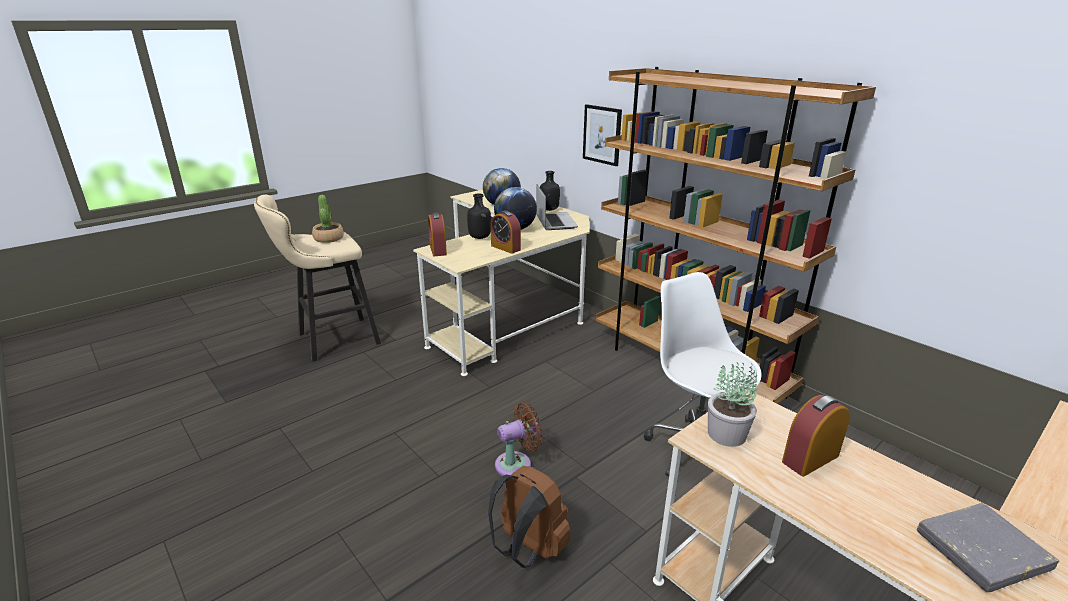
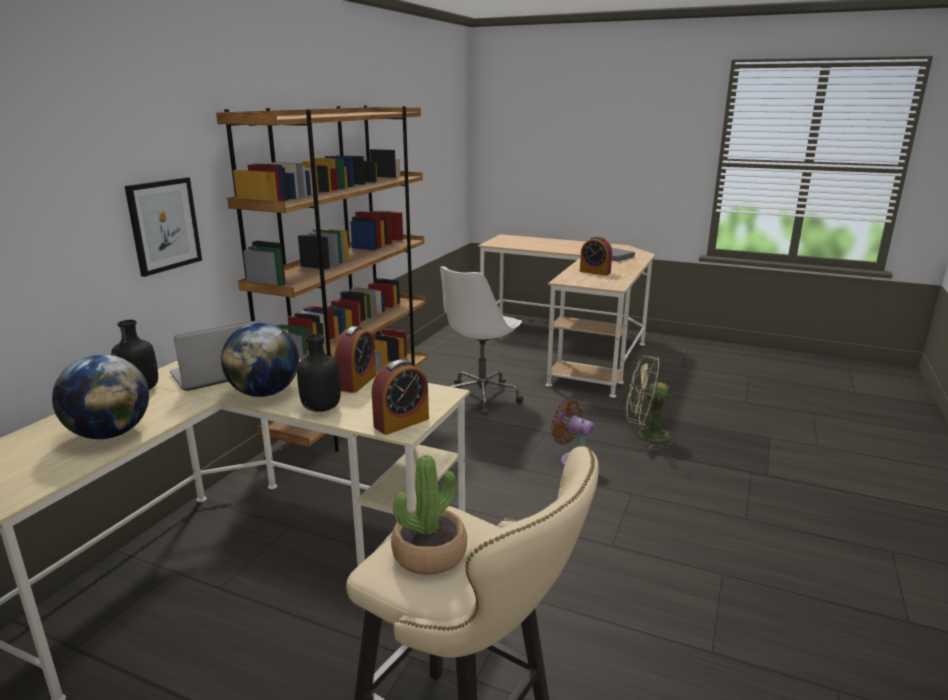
camera: 115 degrees left, 5 degrees down
brown backpack [488,466,570,568] -> green fan [626,355,680,448]
potted plant [708,362,757,447] -> none

